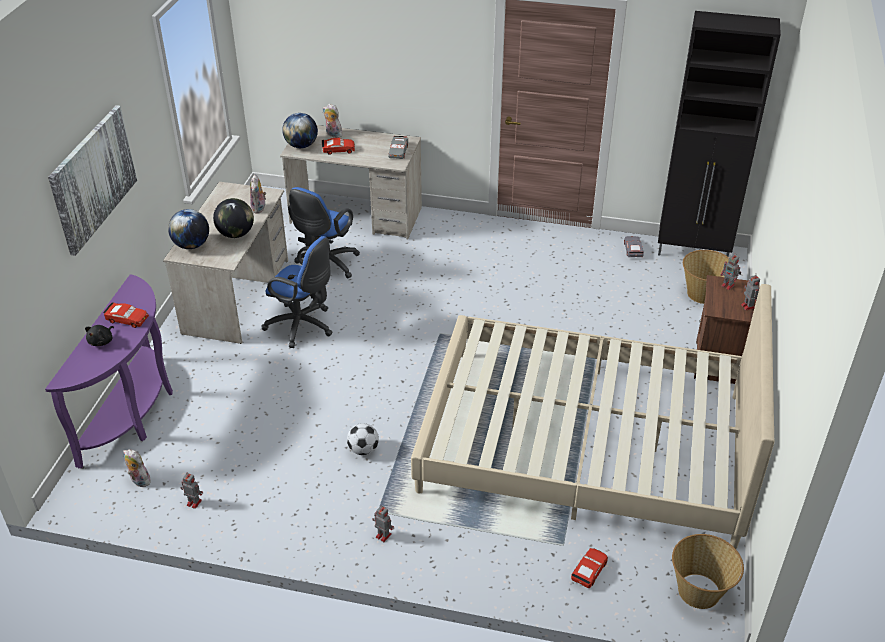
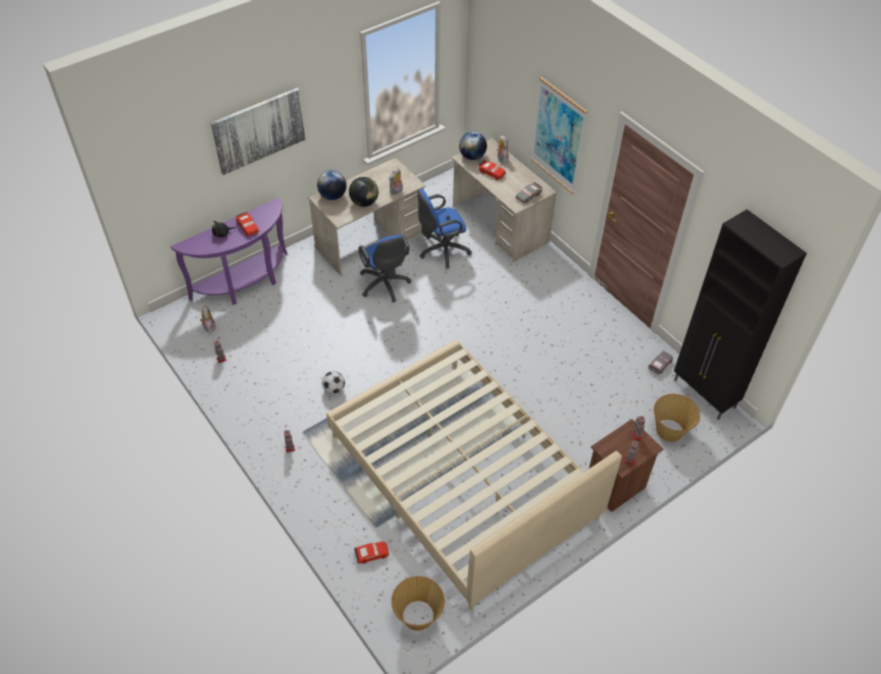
camera: 40 degrees right, 10 degrees up
none -> picture [530,77,588,194]

